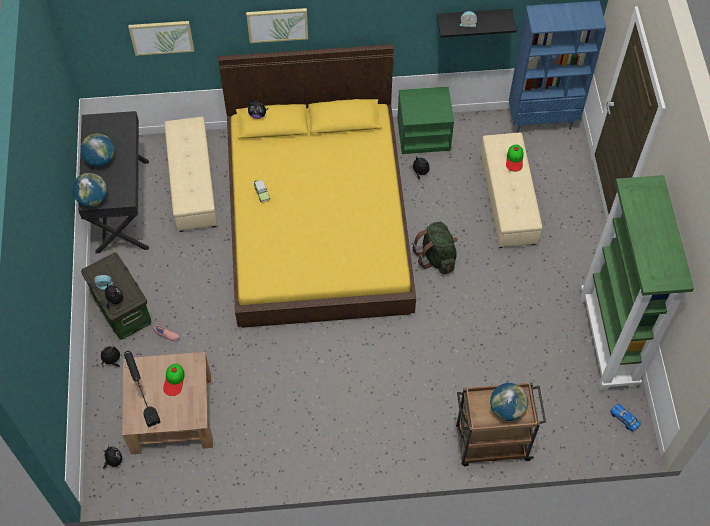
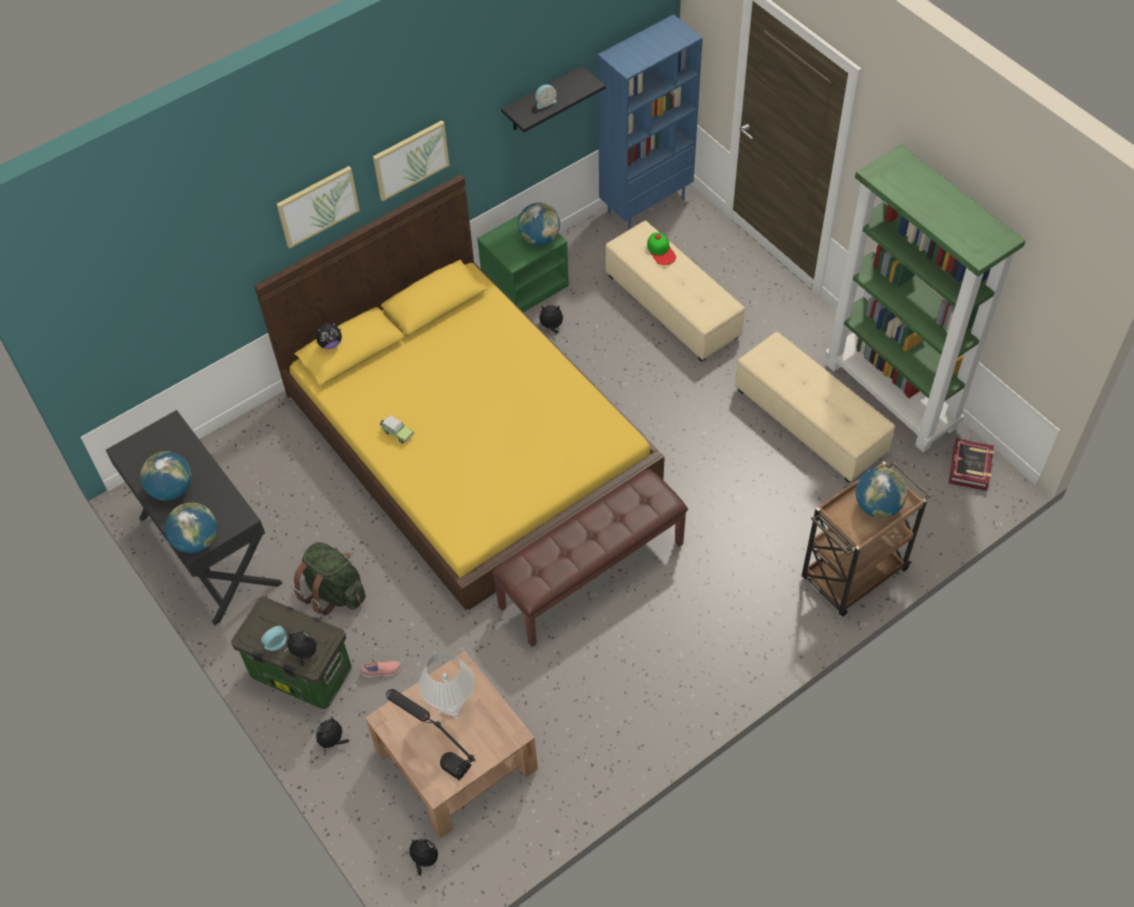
camera: 30 degrees left, 5 degrees down
picture [128,21,194,56] -> picture moved to [373,120,450,201]
cap [163,364,185,396] -> white table lamp [419,652,475,718]
beige ottoman [164,117,217,232] -> beige ottoman moved to [735,332,896,483]
green backpack [412,222,458,274] -> green backpack moved to [293,542,366,616]
toy car [610,404,641,432] -> book [949,438,994,491]
none -> brown bench [492,469,688,647]
none -> globe [518,203,560,245]

